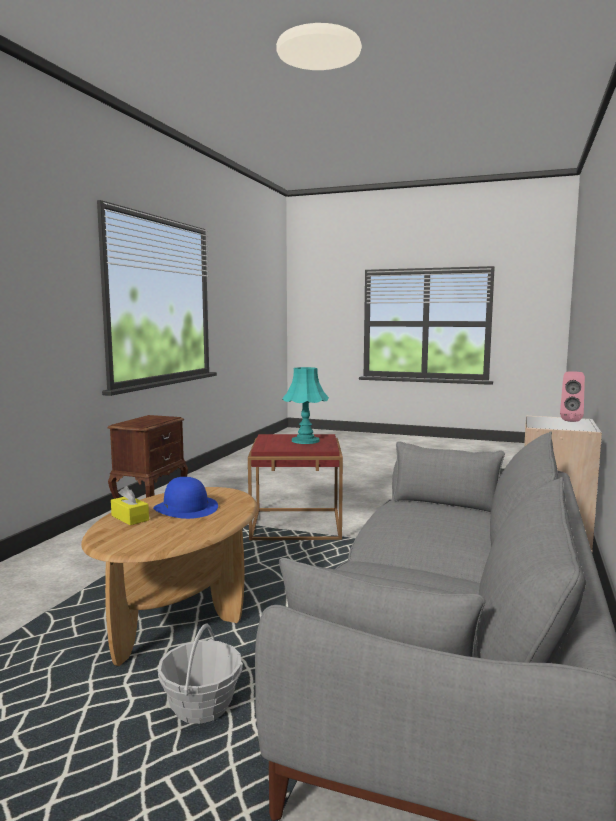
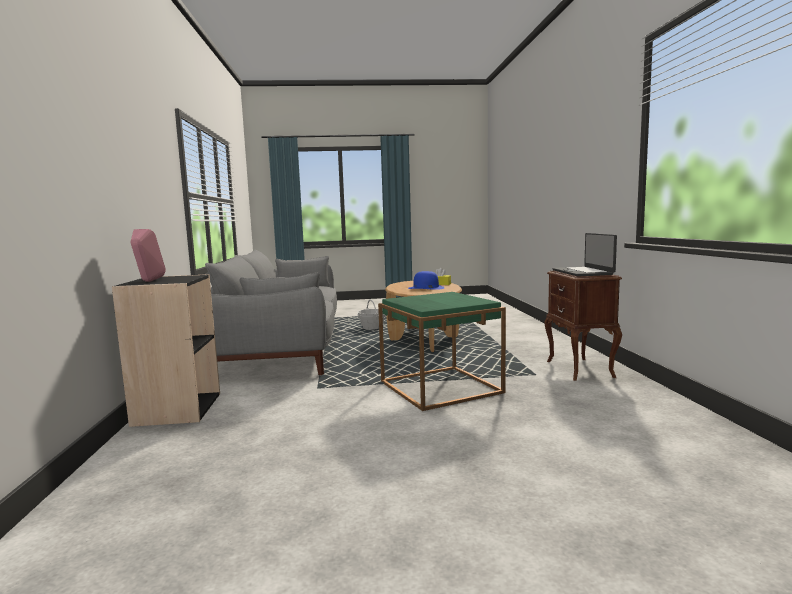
camera: 155 degrees right, 0 degrees up
red side table [248,434,343,540] -> green side table [378,292,506,411]
turquoise table lamp [282,367,329,444] -> none
none -> laptop [552,233,617,276]

